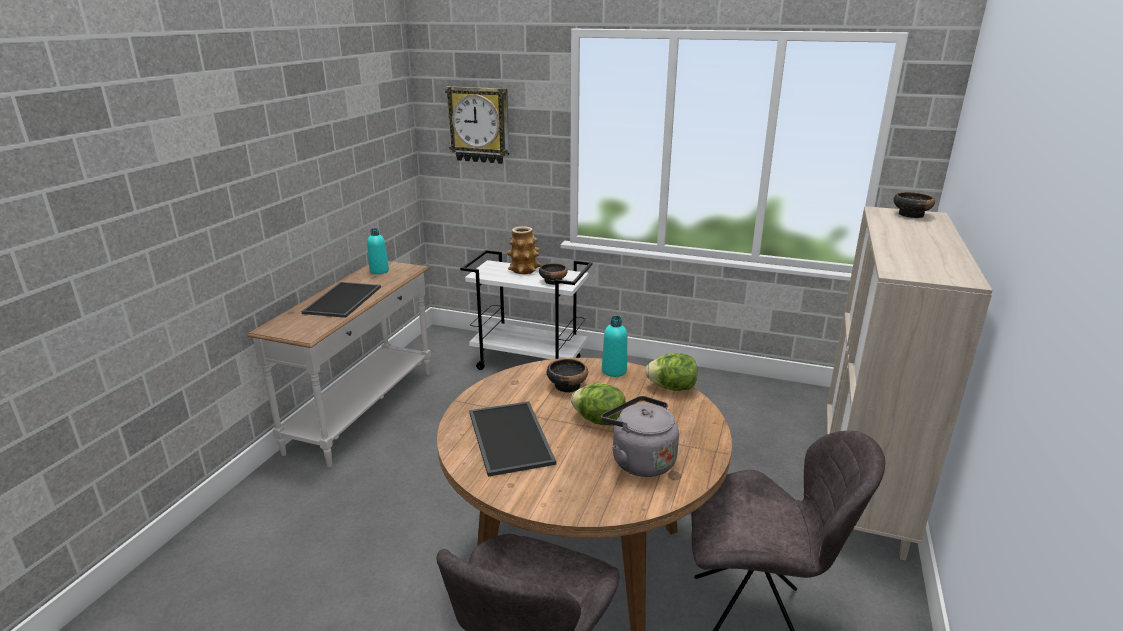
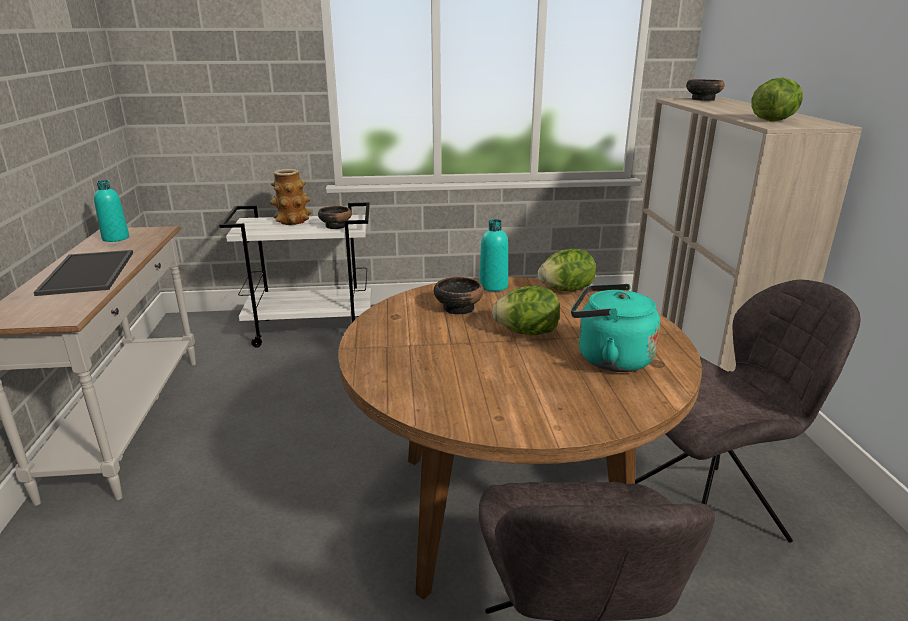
camera: 25 degrees left, 0 degrees up
wall clock [445,86,509,164] -> none
tray [469,401,556,477] -> none
grey kettle [601,396,679,477] -> turquoise kettle [571,284,660,372]
none -> lettuce [751,78,803,121]

